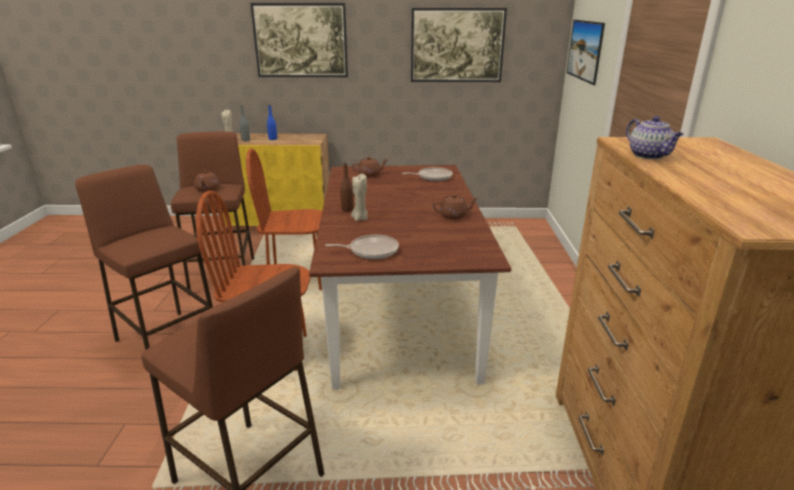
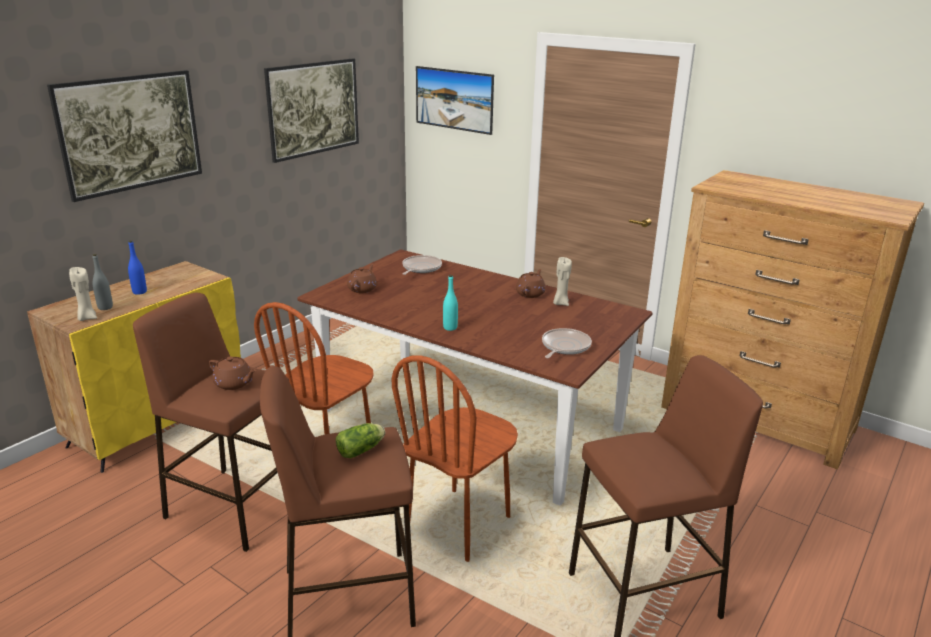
camera: 55 degrees left, 0 degrees up
brown bottle [340,163,353,212] -> turquoise bottle [443,275,458,331]
beige candle [351,174,368,221] -> beige candle moved to [553,257,572,306]
teapot [626,116,683,159] -> none
none -> lettuce [336,423,385,458]

